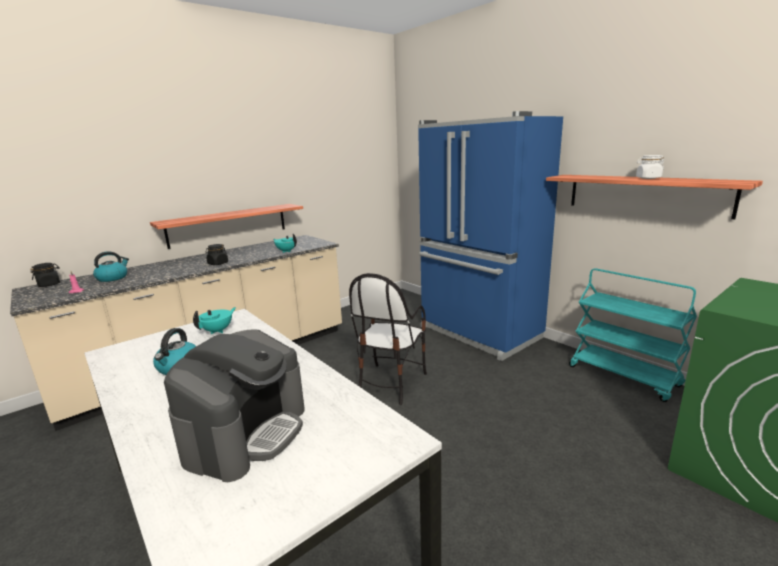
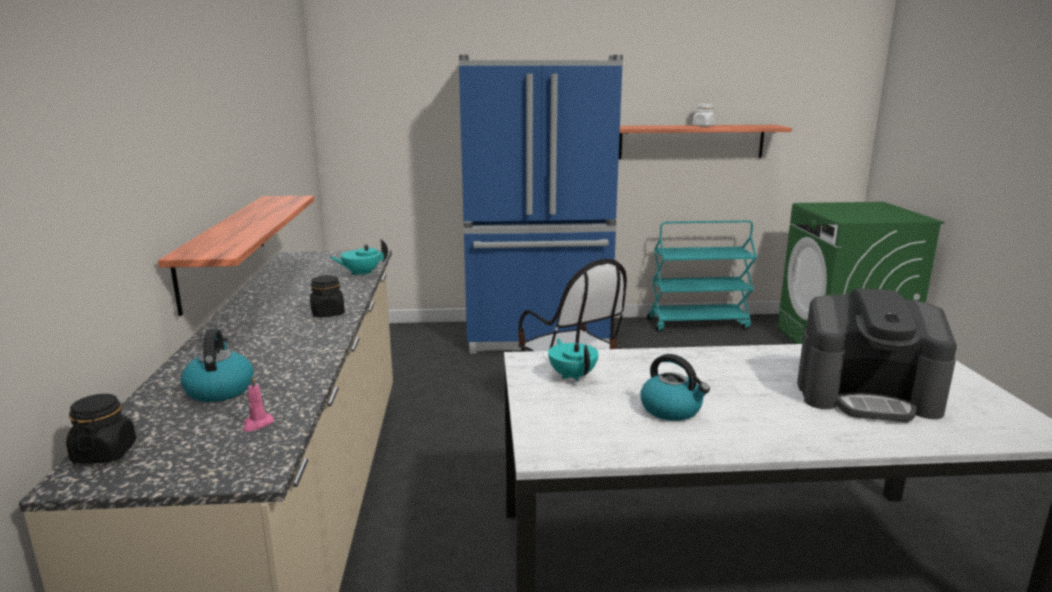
camera: 55 degrees left, 0 degrees up
coffee machine [164,329,305,482] -> coffee machine turned 135 degrees clockwise [797,288,957,422]

